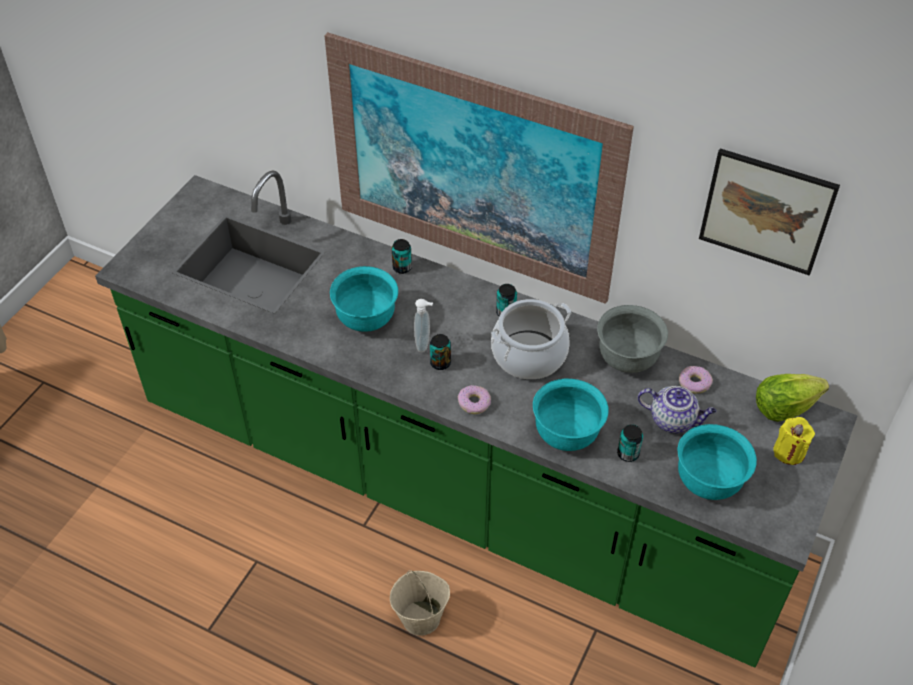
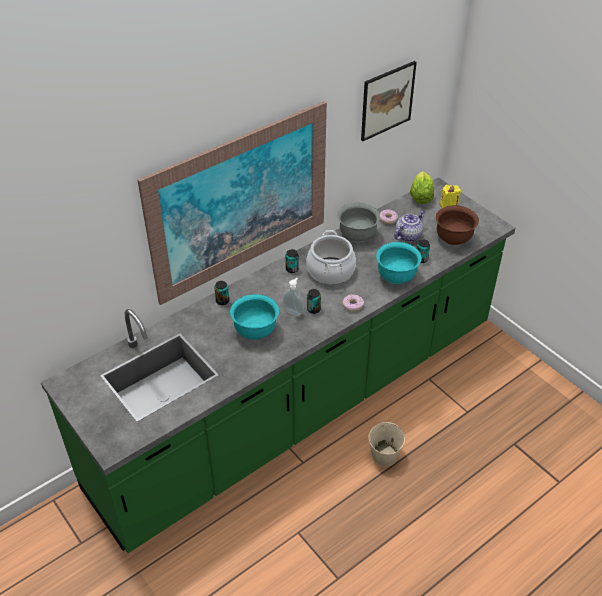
camera: 65 degrees left, 5 degrees down
turquoise bowl [678,424,757,500] -> brown bowl [436,205,479,245]

